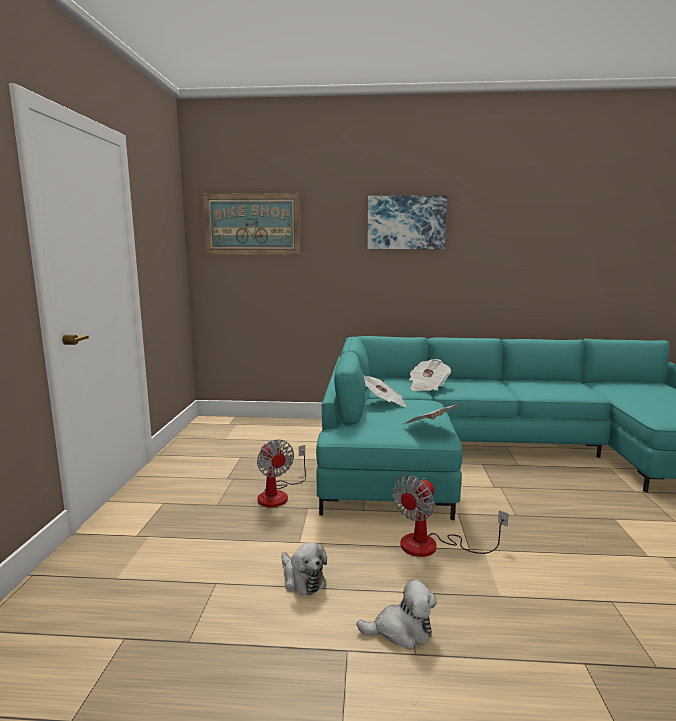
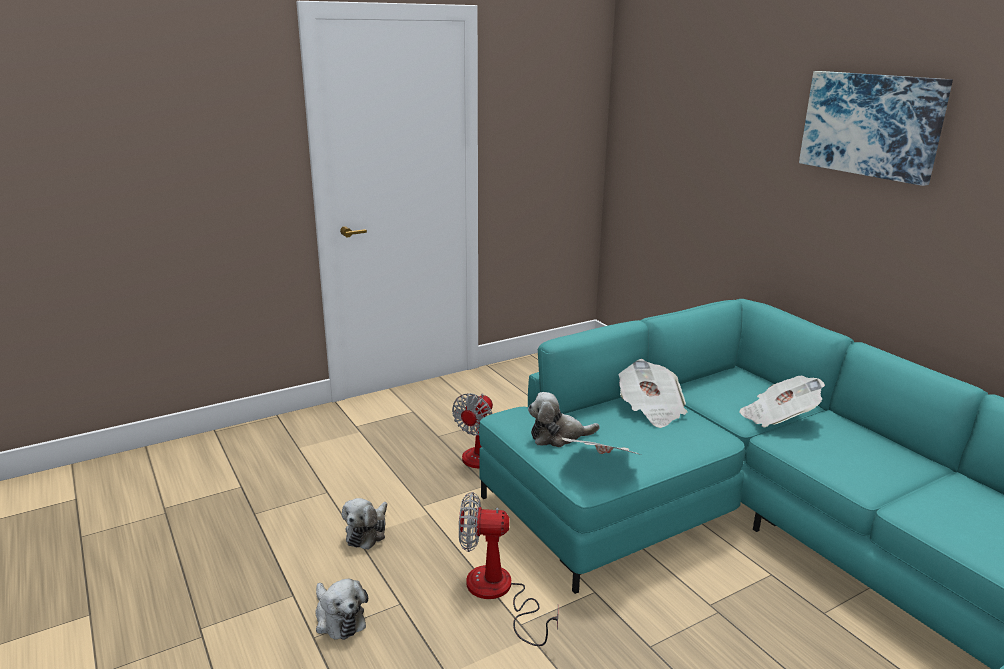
camera: 55 degrees right, 10 degrees up
picture [203,193,300,255] -> none
none -> plush toy [528,392,600,447]

